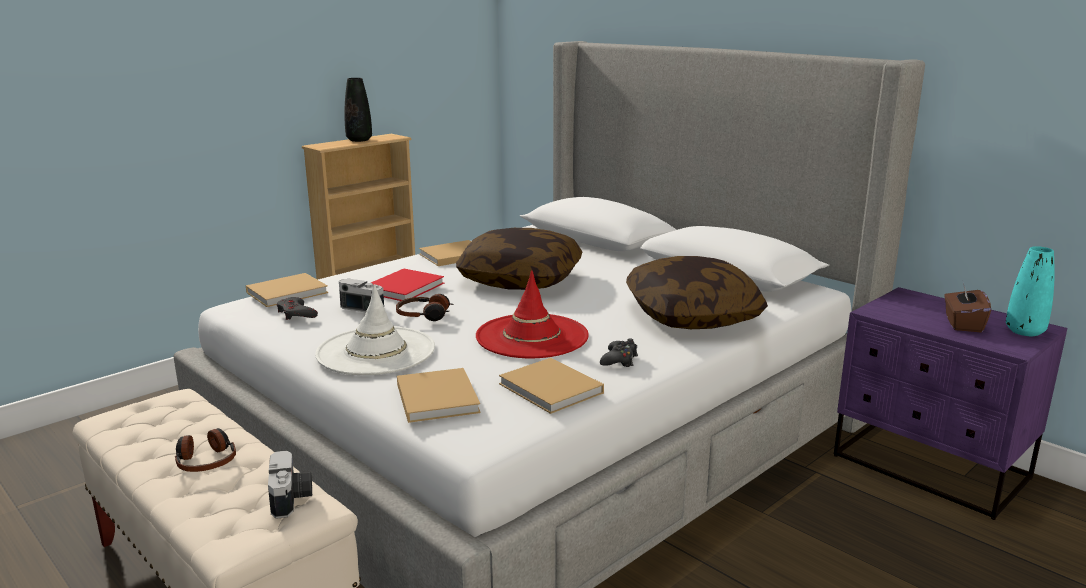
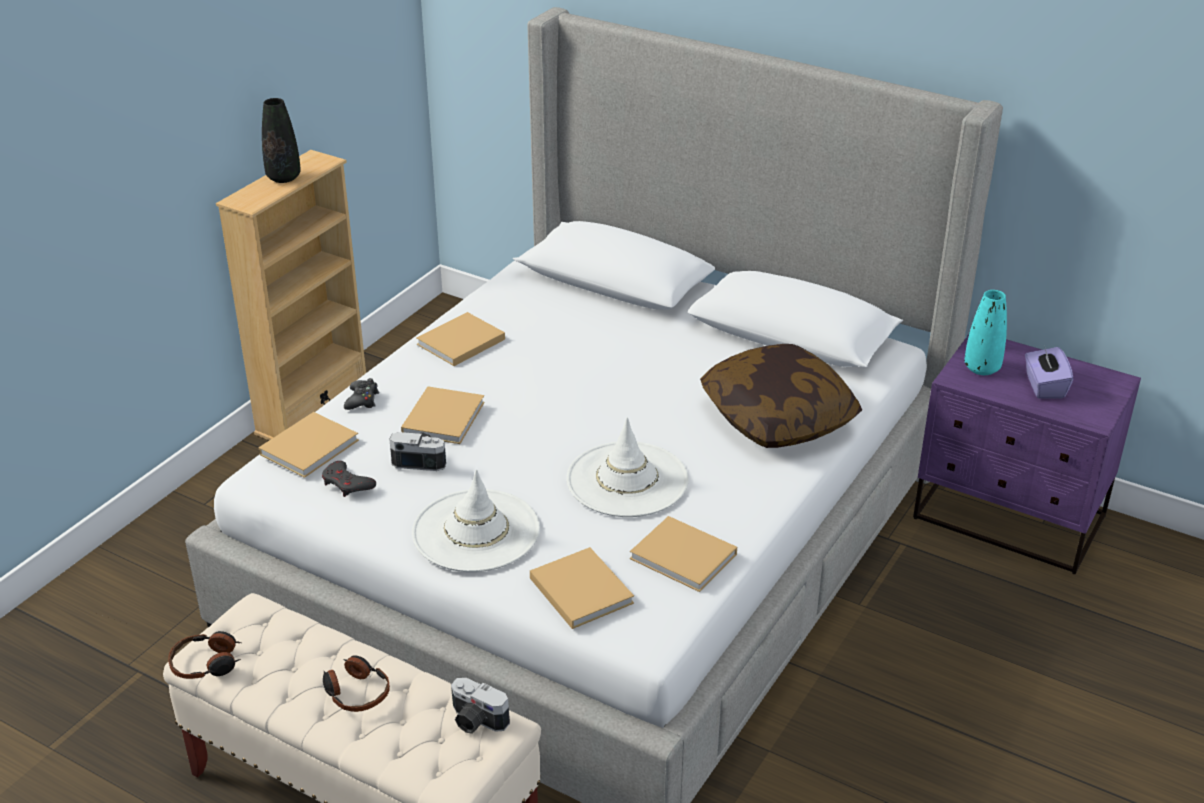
camera: 15 degrees left, 15 degrees up
camera [268,450,312,519] -> camera turned 150 degrees clockwise [451,678,510,734]
red book [371,269,444,301] -> beige book [401,386,485,444]
headphones [396,294,454,321] -> headphones moved to [168,631,242,679]
pillow [456,228,582,290] -> none
red hat [476,270,589,358] -> white hat [567,417,689,517]
black game controller [600,338,638,367] -> black game controller moved to [344,378,379,410]
brown tissue box [944,283,991,332] -> purple tissue box [1025,345,1073,399]
turquoise vase [1006,246,1055,336] -> turquoise vase moved to [964,290,1007,375]

